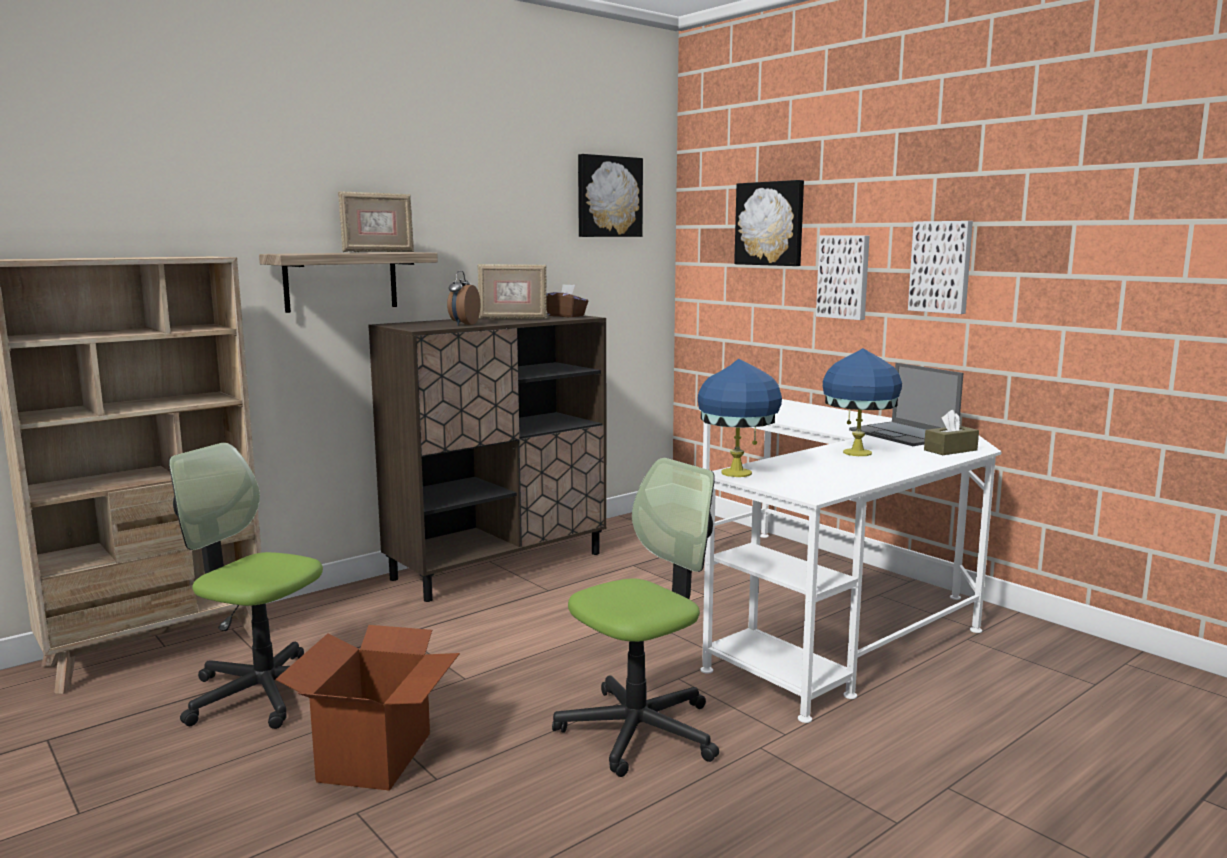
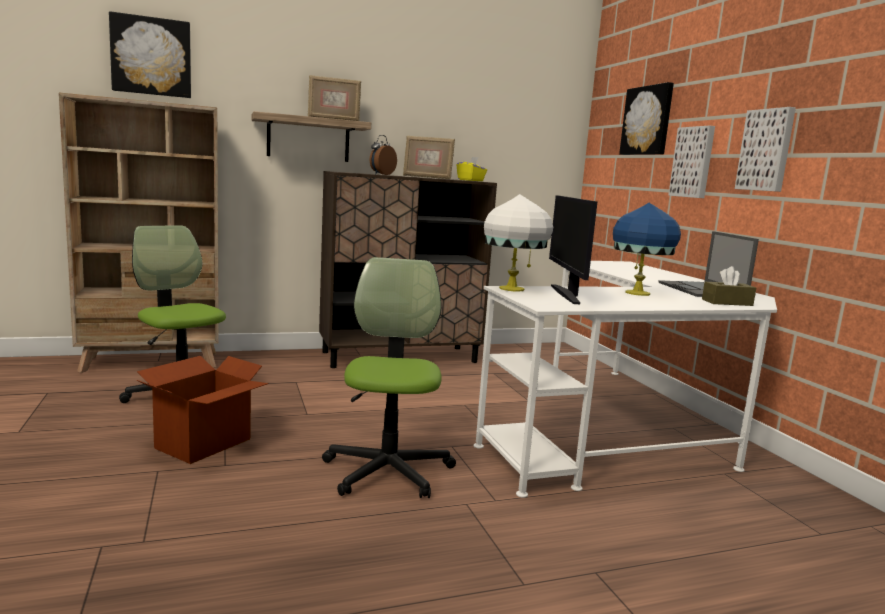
camera: 20 degrees right, 0 degrees up
brown tissue box [546,284,589,317] -> yellow tissue box [457,157,487,181]
office chair [552,458,719,777] -> office chair turned 75 degrees counterclockwise [322,257,456,498]
picture [578,154,643,237] -> picture moved to [109,11,191,98]
blue table lamp [698,359,782,477] -> white table lamp [484,194,553,292]
none -> monitor [549,195,597,304]

